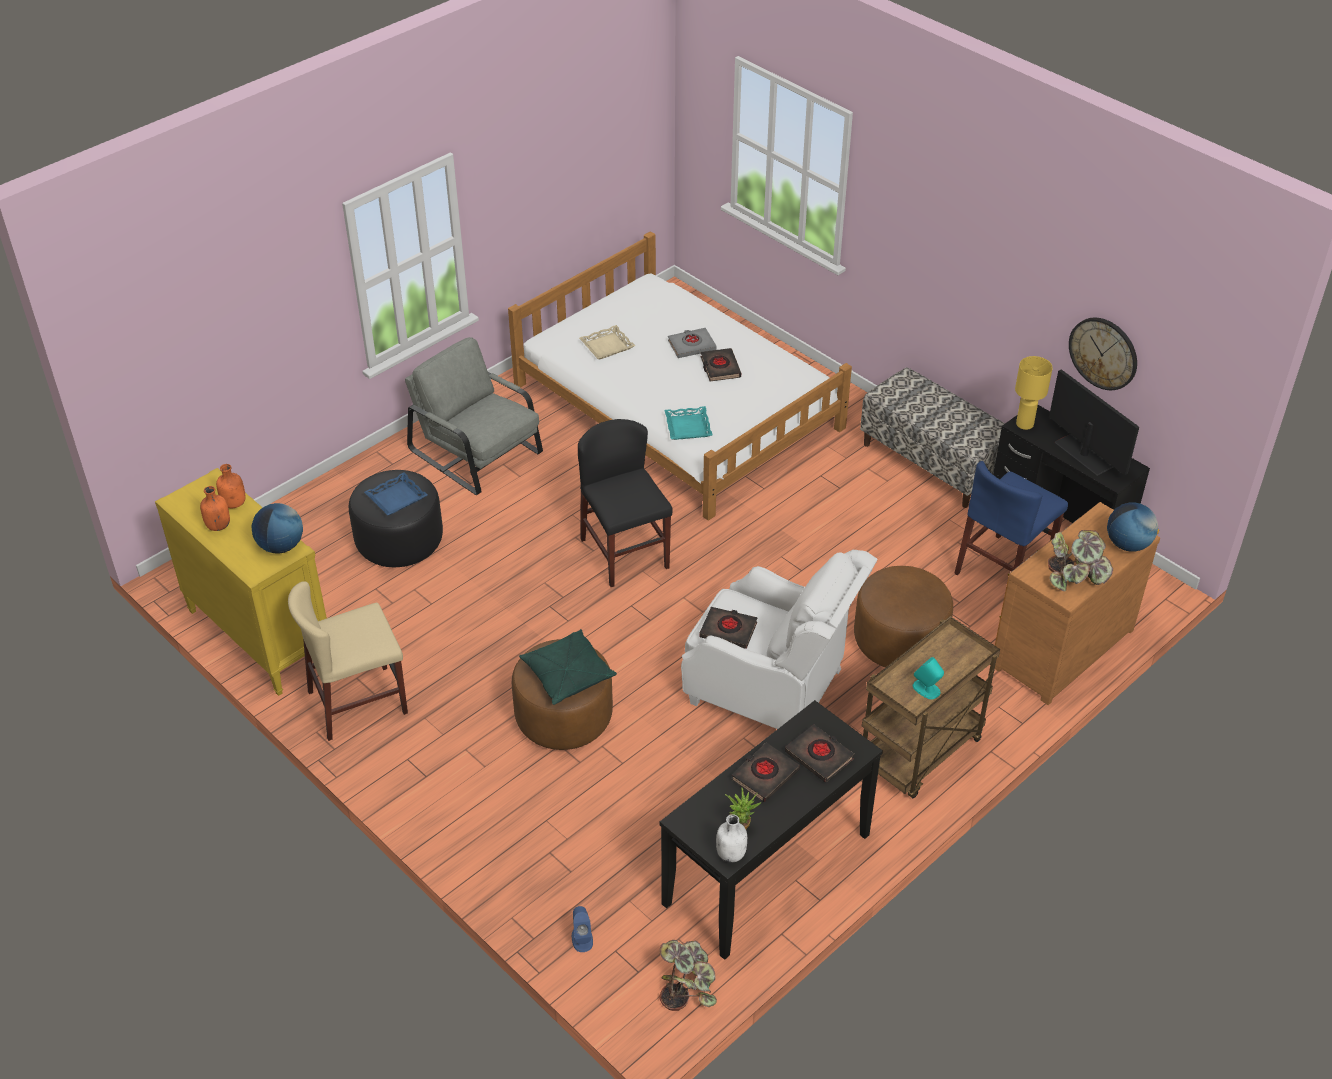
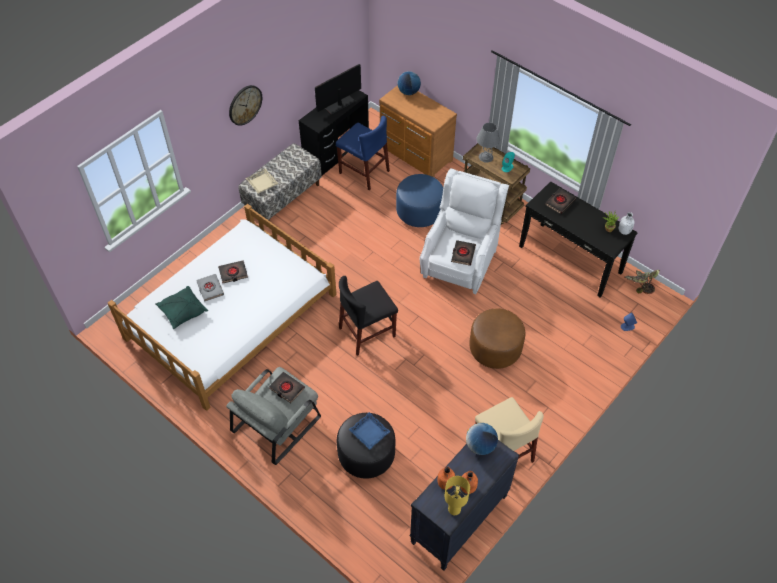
camera: 95 degrees left, 10 degrees up
yellow dresser [155,468,327,696] -> black dresser [410,440,519,571]
green pillow [519,629,617,705] -> green pillow moved to [156,286,208,329]
beige tray [579,325,635,359] -> beige tray moved to [246,168,279,194]
turquoise tray [664,406,713,440] -> none
black book [731,742,800,802] -> black book moved to [269,372,305,403]
brown ottoman [854,566,953,667] -> blue ottoman [396,174,443,227]
yellow table lamp [1015,356,1053,430] -> yellow table lamp moved to [444,476,470,515]
potted plant [1048,530,1113,591] -> none
wall clock [1069,318,1137,390] -> wall clock moved to [229,85,262,126]
none -> grey table lamp [476,123,500,163]

